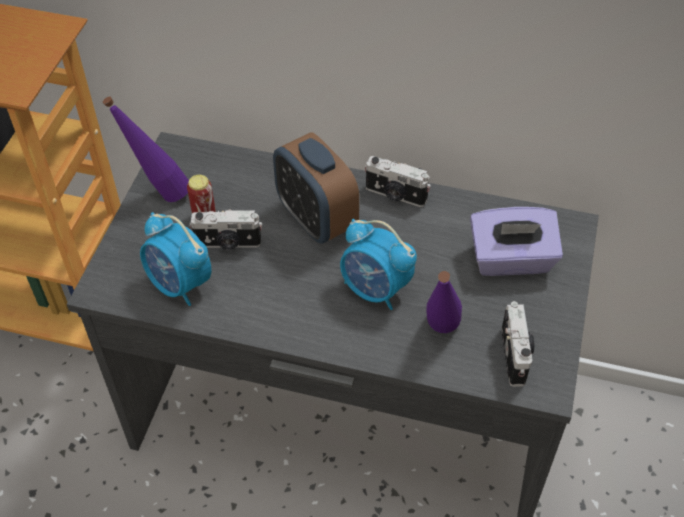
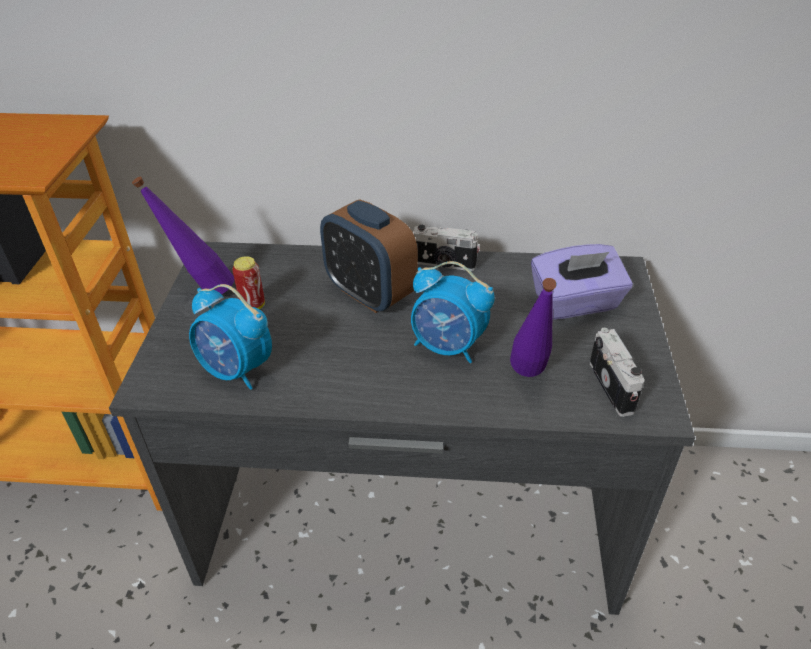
camera: 10 degrees left, 10 degrees down
camera [189,210,262,250] -> none

